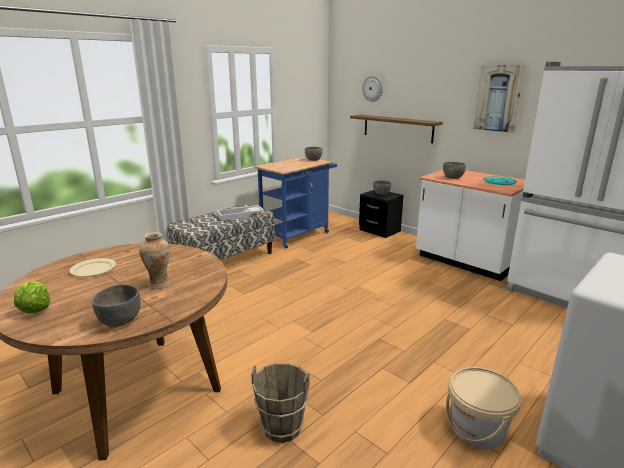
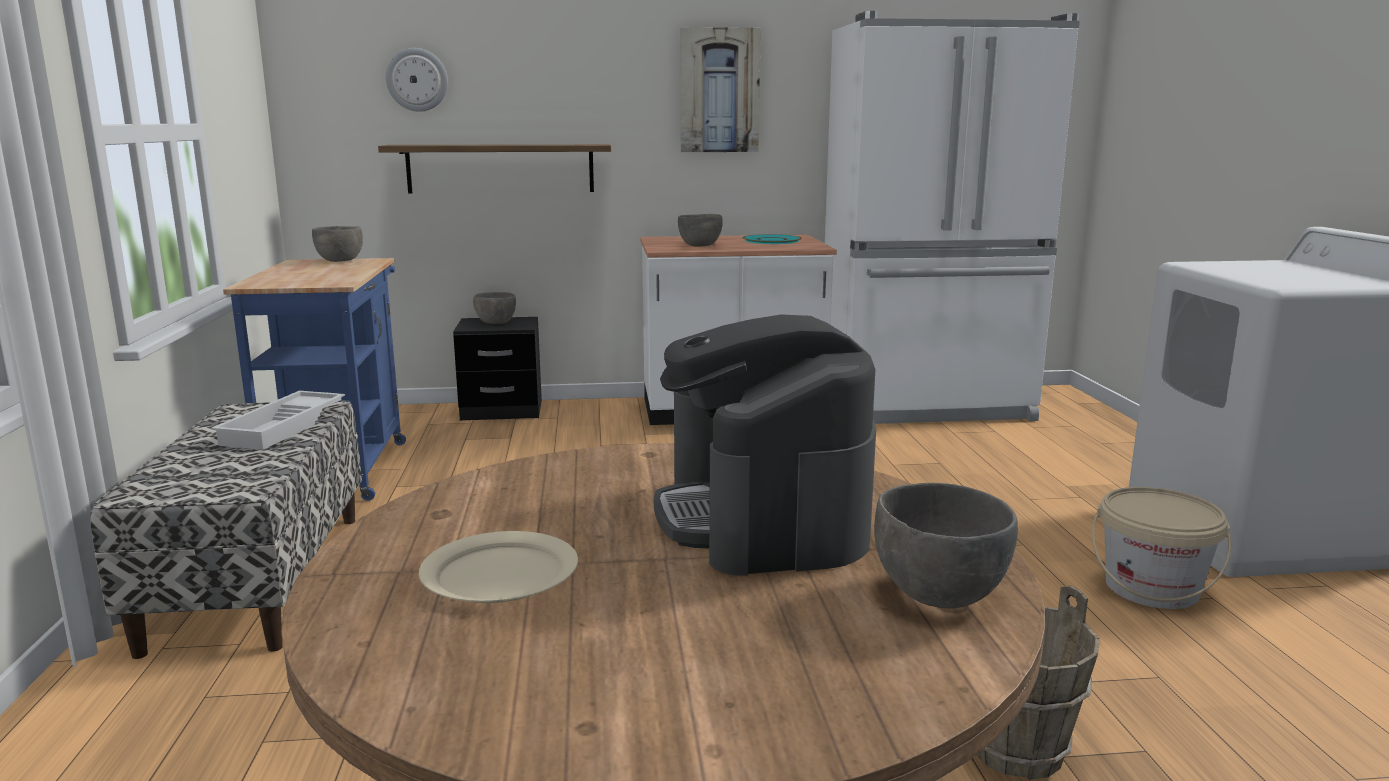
camera: 50 degrees left, 5 degrees down
lettuce [14,281,51,313] -> none
vase [139,232,171,289] -> coffee machine [654,314,876,576]

